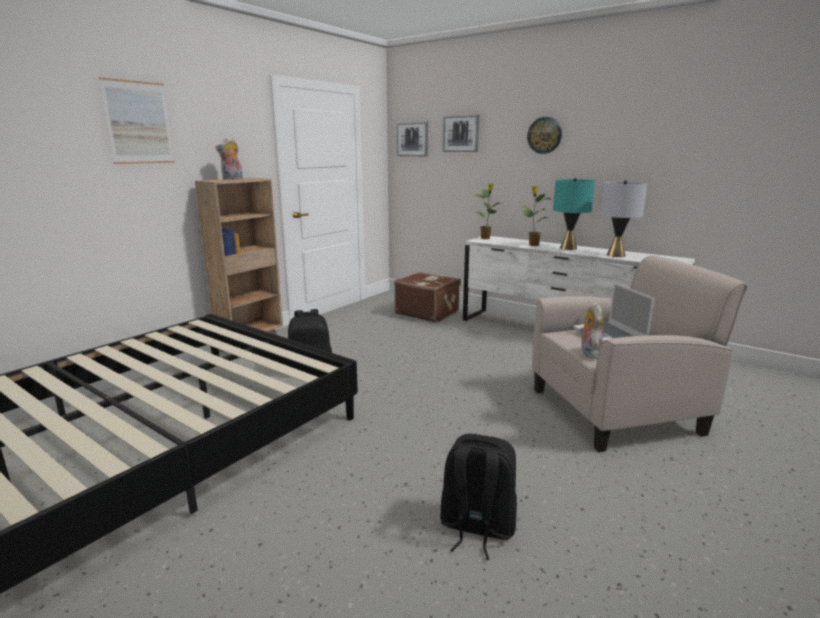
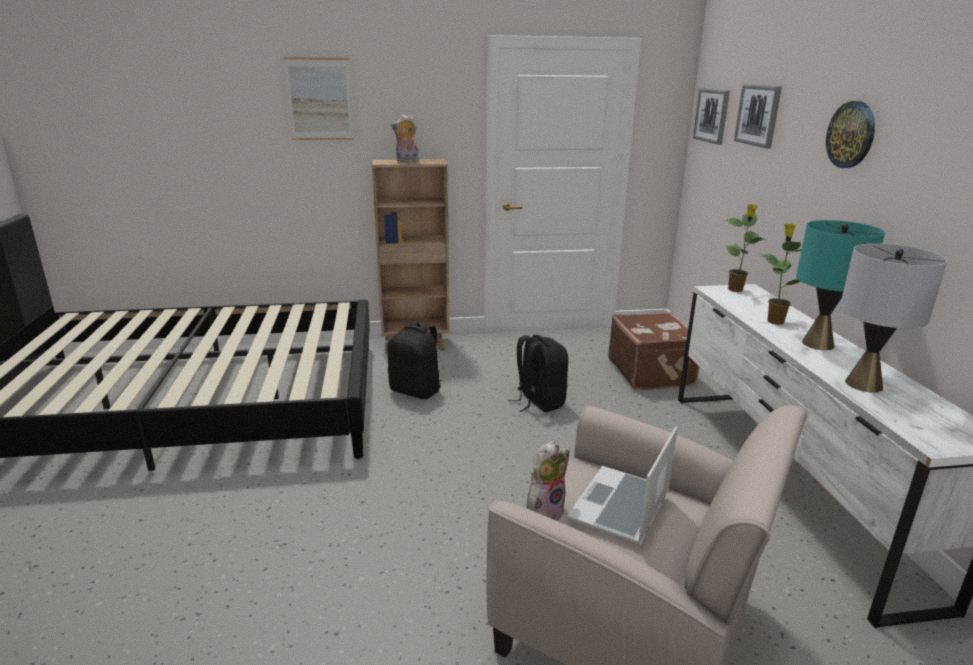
camera: 45 degrees right, 5 degrees up
black backpack [440,434,517,560] -> black backpack moved to [508,335,568,412]

